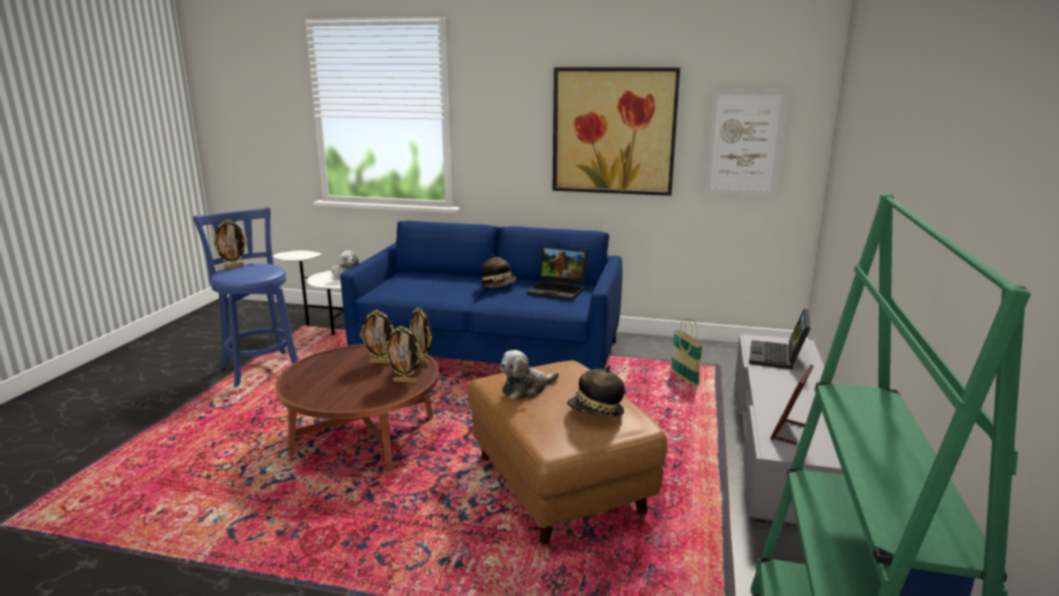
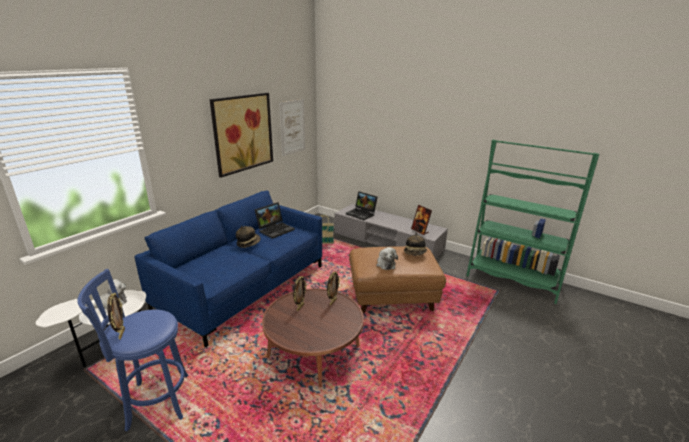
camera: 70 degrees left, 5 degrees up
picture frame [409,308,432,364] -> none

